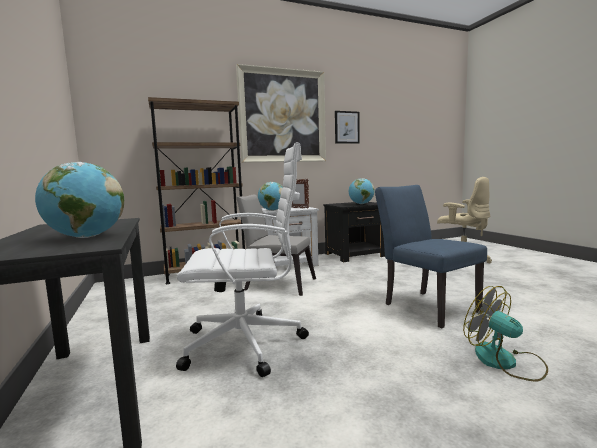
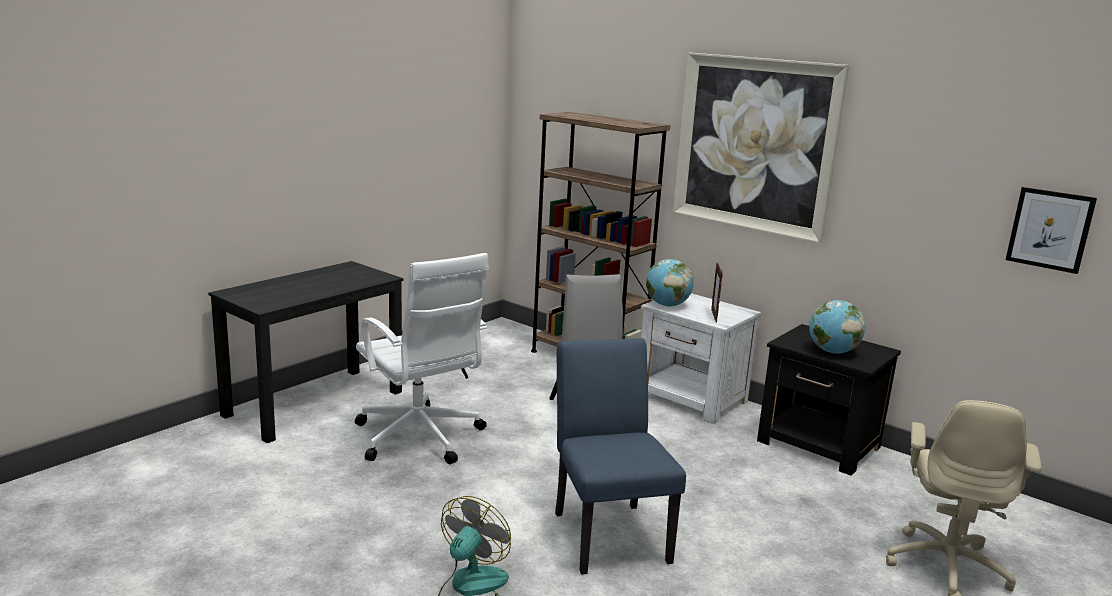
camera: 60 degrees right, 10 degrees up
globe [35,162,124,238] -> none
picture [335,111,360,144] -> picture moved to [1006,187,1097,274]
blue chair [375,185,487,329] -> blue chair turned 45 degrees counterclockwise [555,338,686,575]

